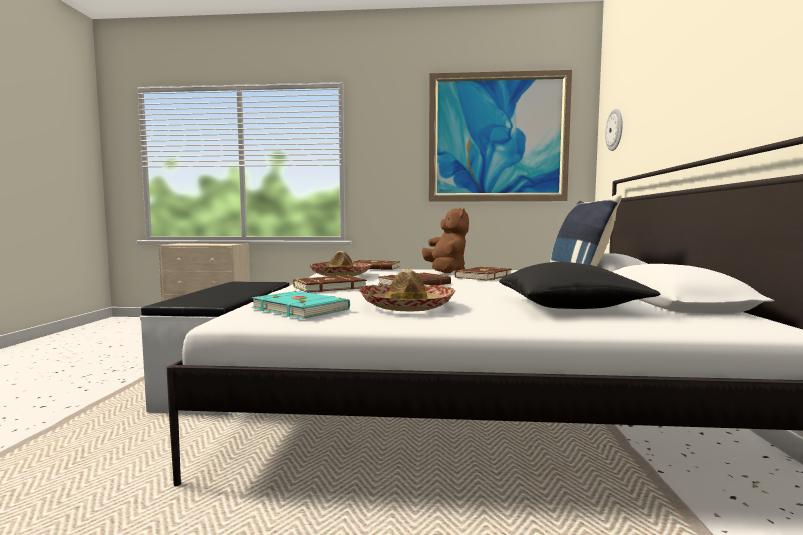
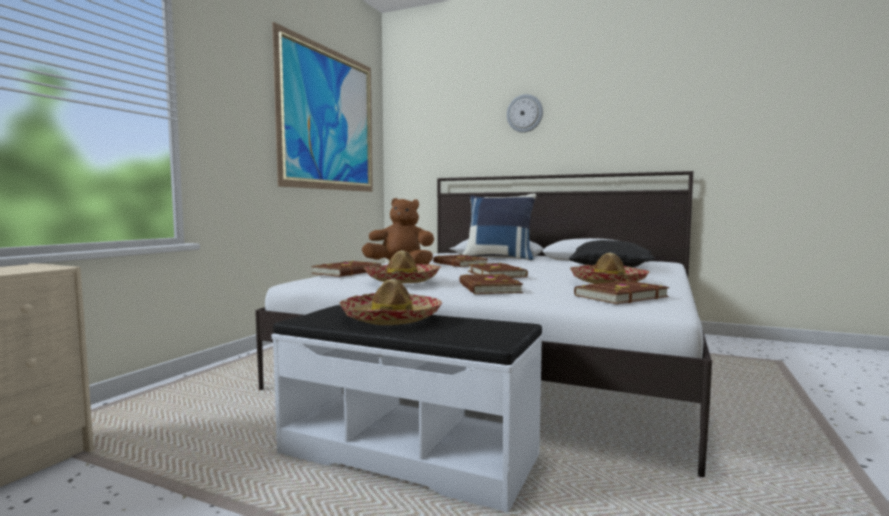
camera: 70 degrees left, 0 degrees up
turquoise book [252,291,350,319] -> brown book [574,280,669,304]
wall clock [605,109,623,151] -> wall clock moved to [507,94,543,133]
none -> hat [339,279,442,325]

